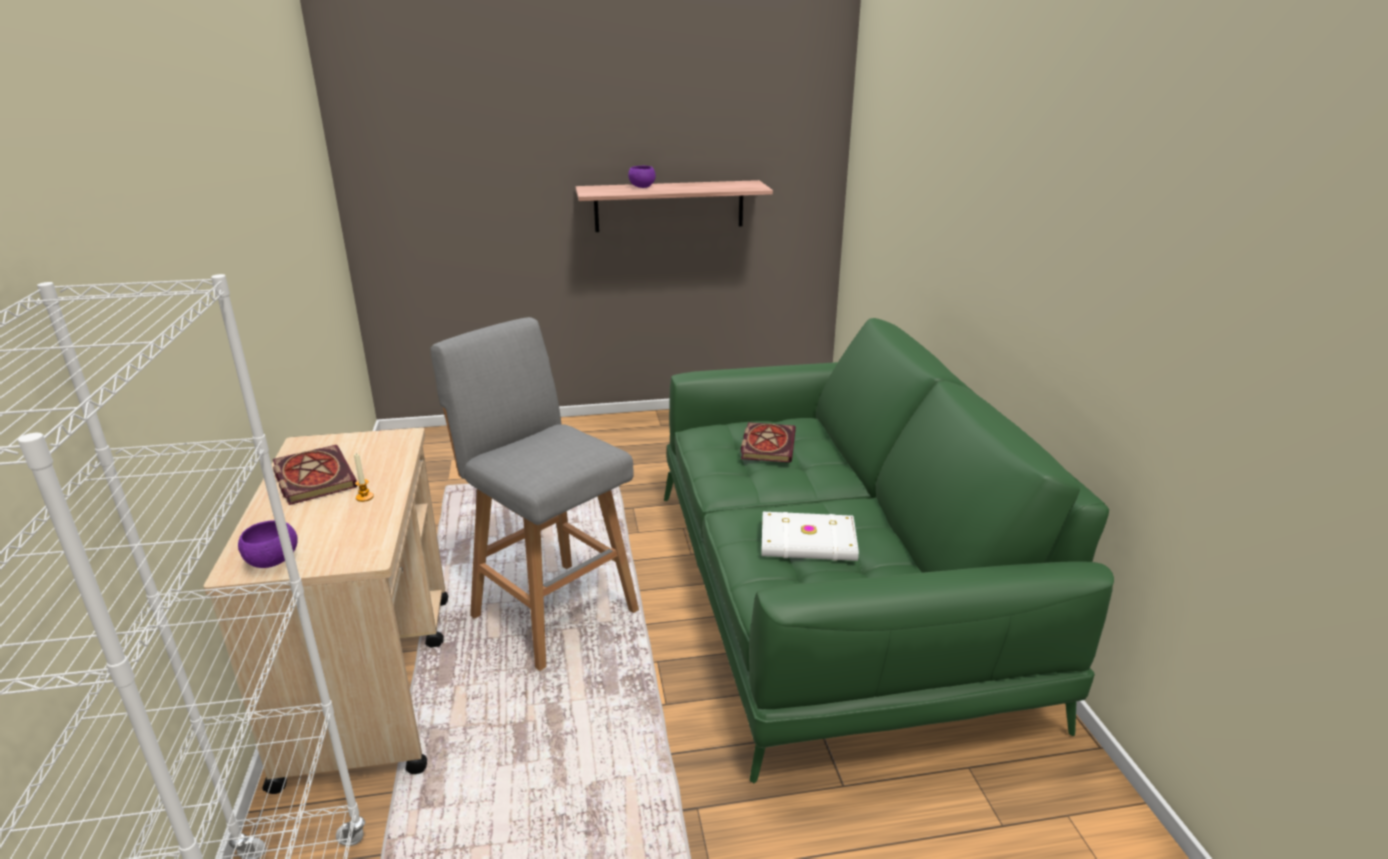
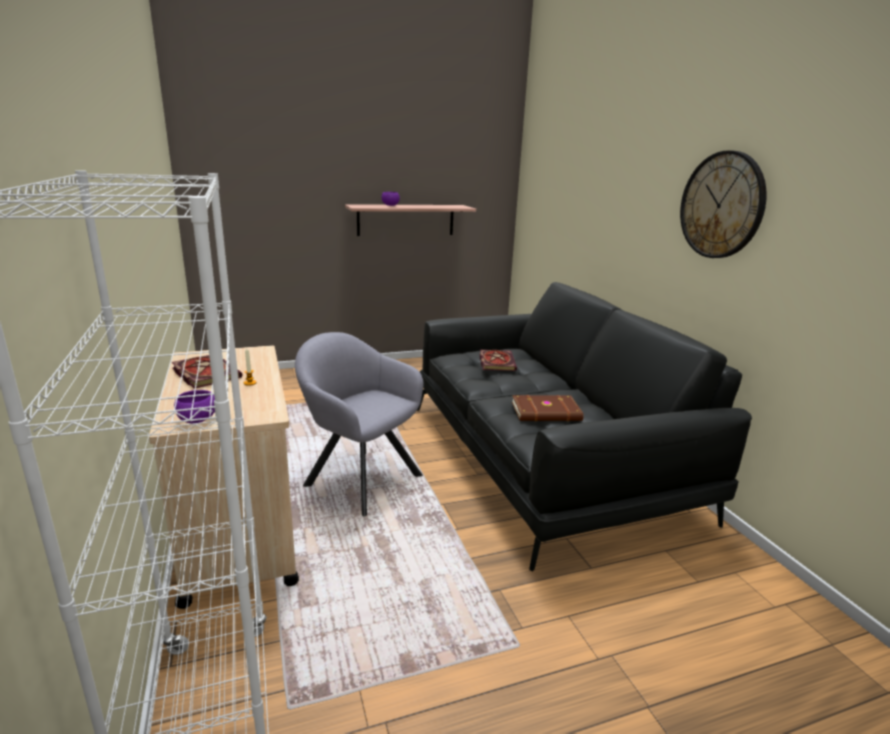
camera: 10 degrees left, 5 degrees down
grey stool [430,317,639,671] -> grey armchair [295,332,423,516]
green sofa [664,318,1114,783] -> black sofa [417,282,752,571]
white book [761,512,859,561] -> brown book [512,395,584,421]
none -> wall clock [680,150,767,258]

